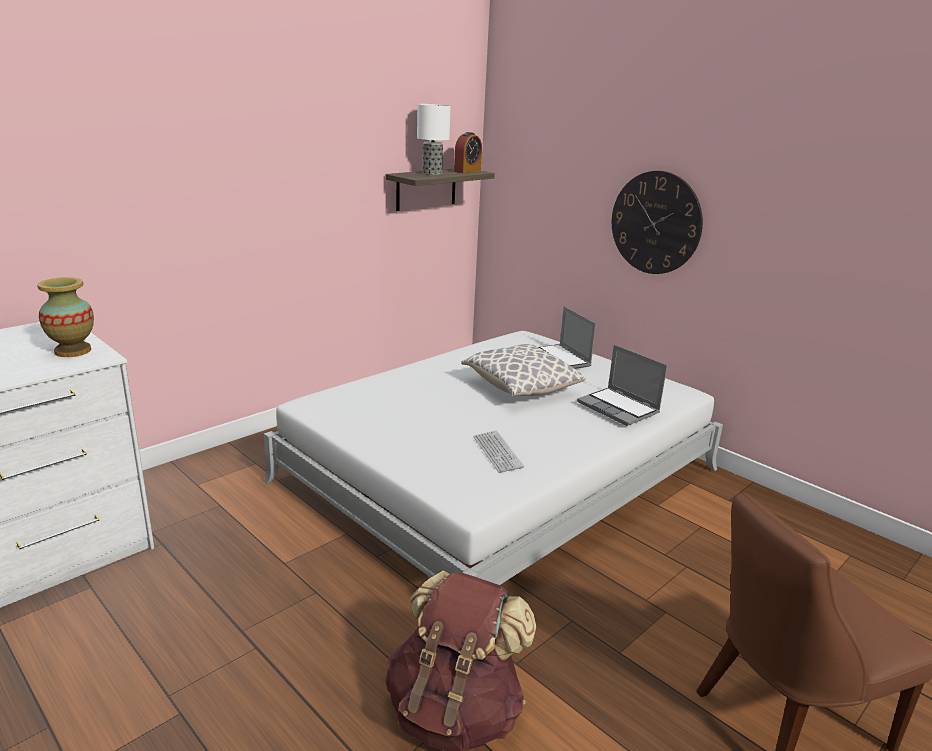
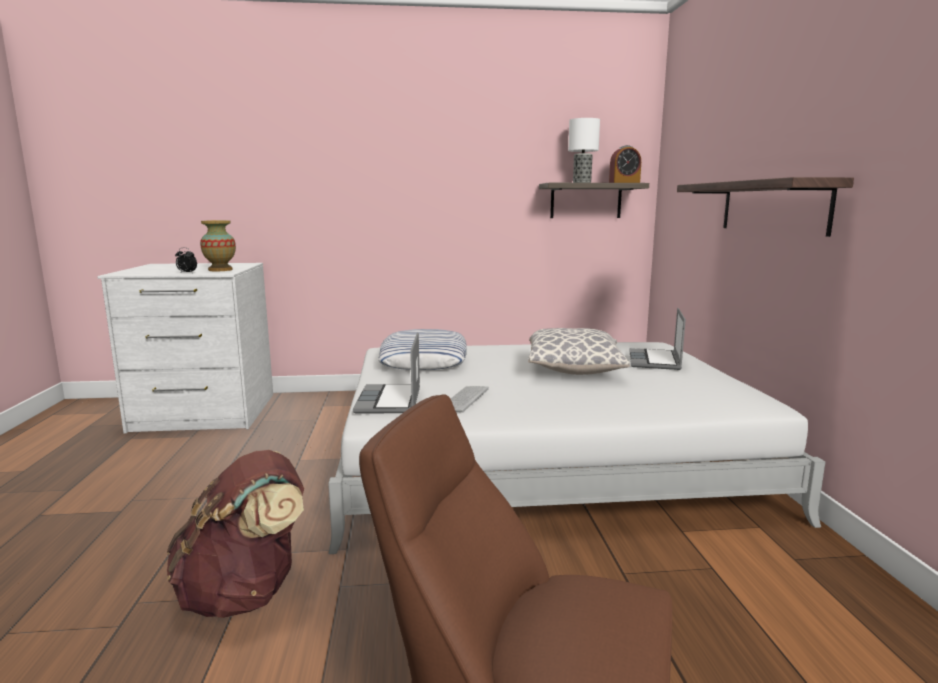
camera: 40 degrees right, 10 degrees down
laptop [577,345,667,426] -> laptop moved to [353,333,420,413]
wall clock [612,171,703,274] -> shelf [677,177,854,237]
none -> alarm clock [175,248,197,272]
none -> pillow [378,329,467,370]

